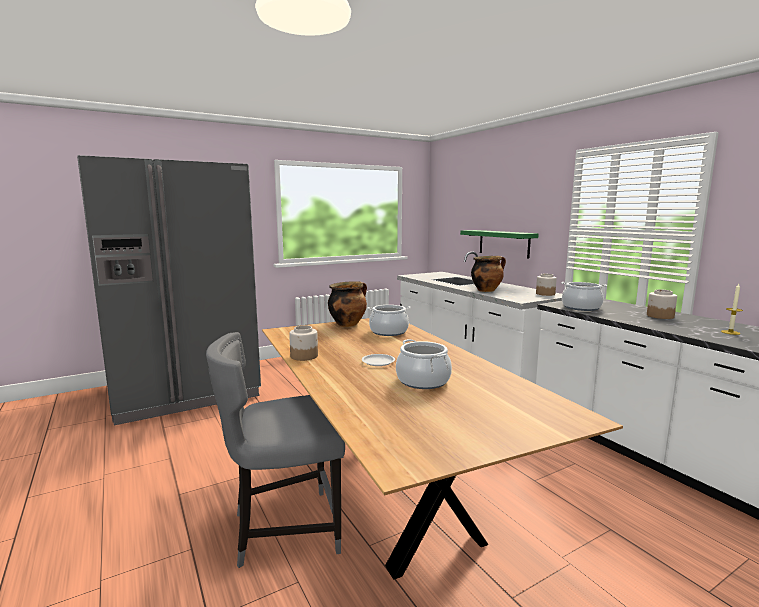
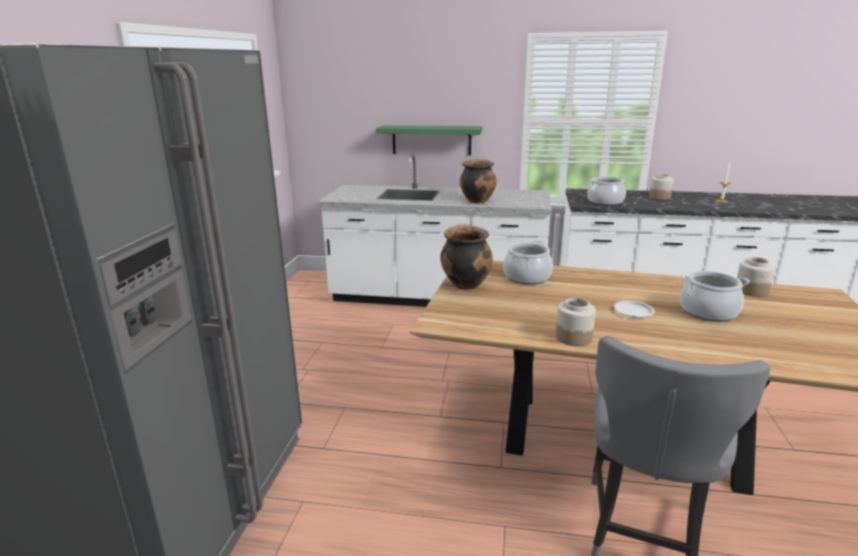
camera: 50 degrees left, 10 degrees up
jar [536,274,557,296] -> jar moved to [737,257,775,297]

